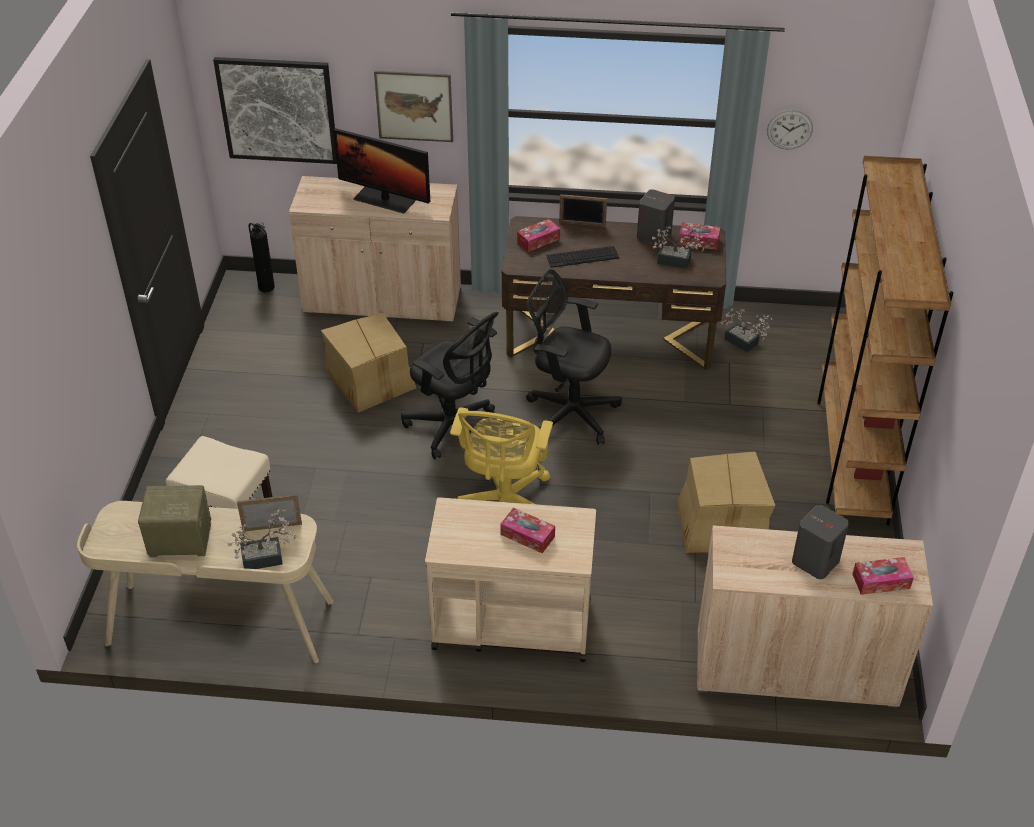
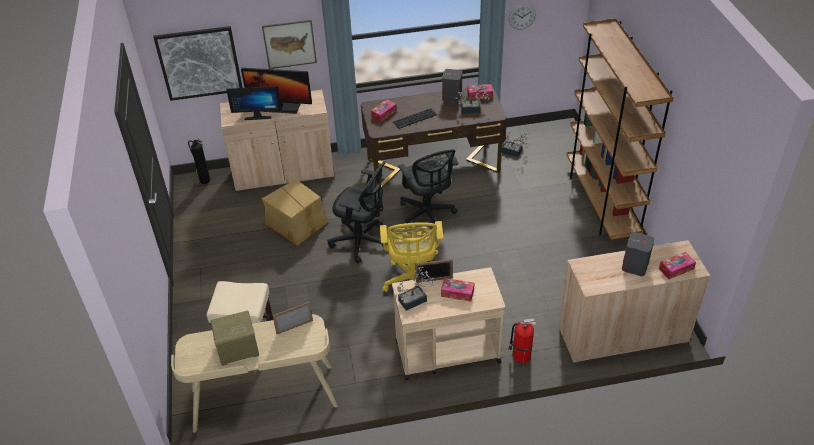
camera: 15 degrees left, 0 degrees up
potted plant [227,509,296,569] -> potted plant moved to [394,267,434,311]
black office chair [526,269,622,445] -> black office chair turned 120 degrees counterclockwise [398,149,459,224]
picture frame [559,194,607,227] -> picture frame moved to [415,259,453,283]
cardboard box [677,451,775,553] -> none
none -> monitor [226,86,281,120]
none -> fire extinguisher [508,318,536,363]

